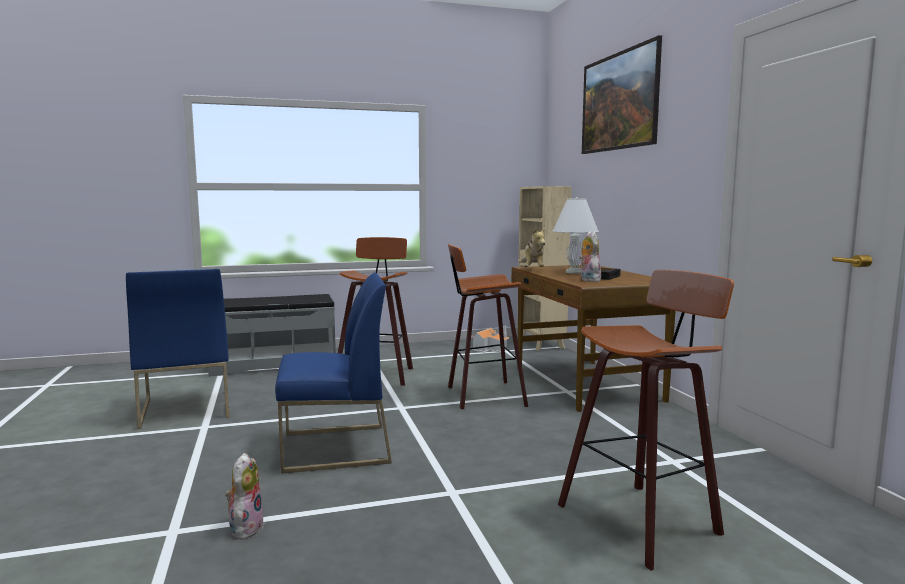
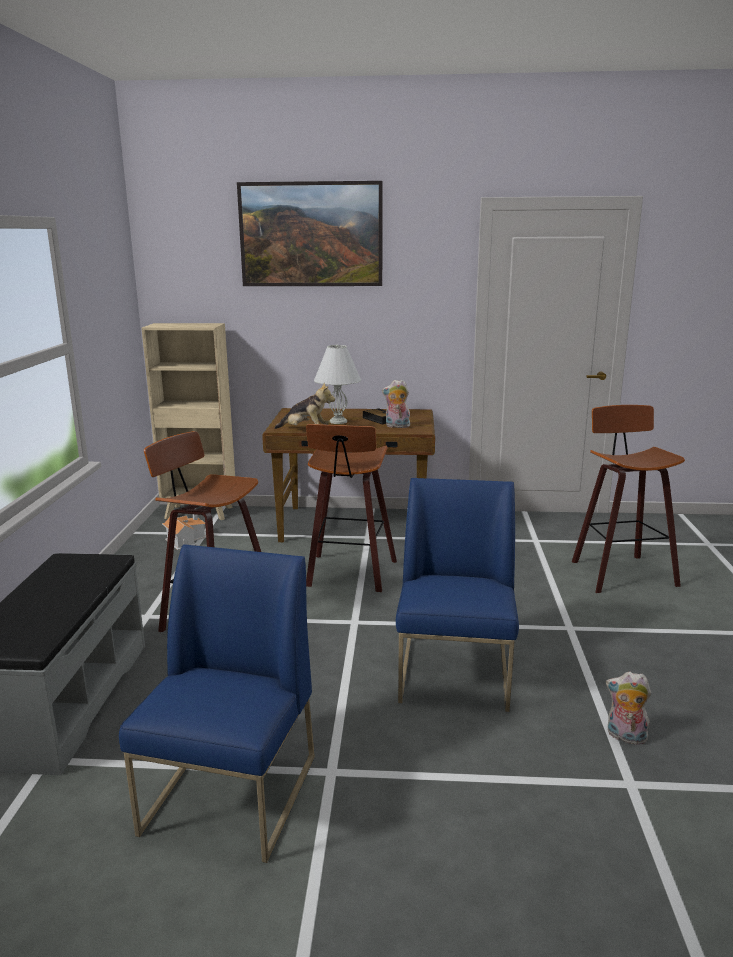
camera: 70 degrees left, 10 degrees up
blue chair [126,269,230,429] -> blue chair turned 75 degrees counterclockwise [119,544,315,863]

